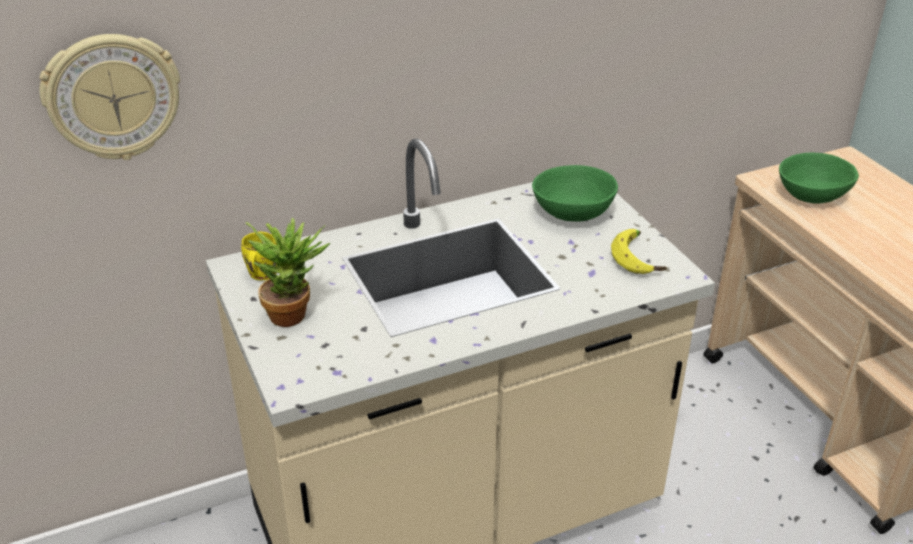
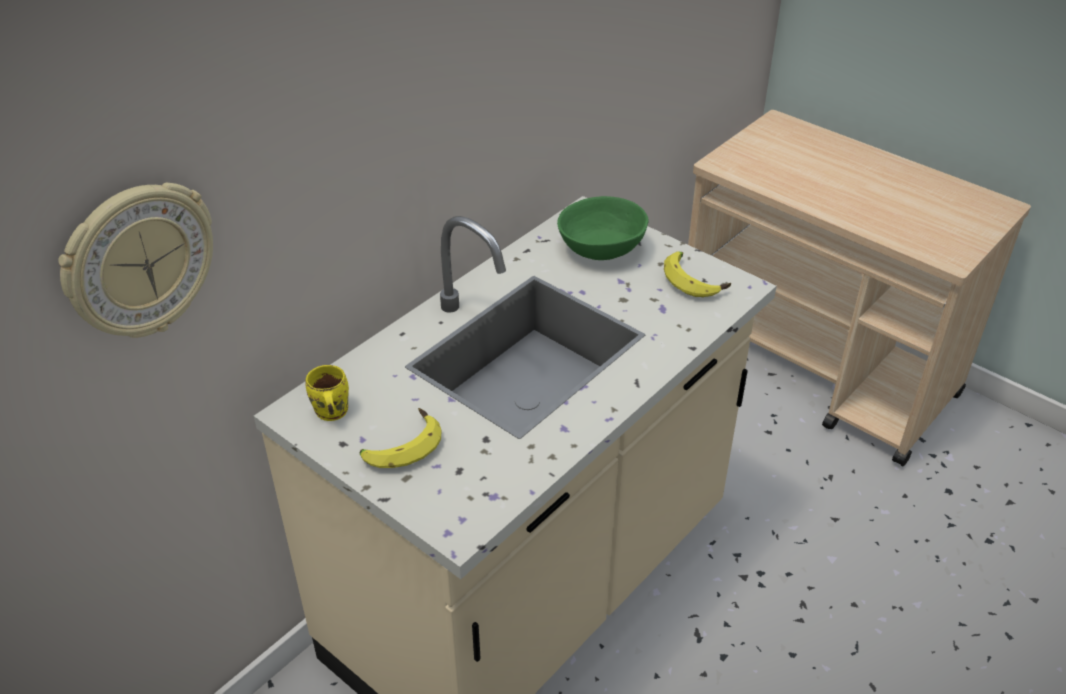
camera: 25 degrees left, 5 degrees up
potted plant [245,217,330,327] -> banana [360,408,441,468]
green bowl [779,153,859,204] -> none

